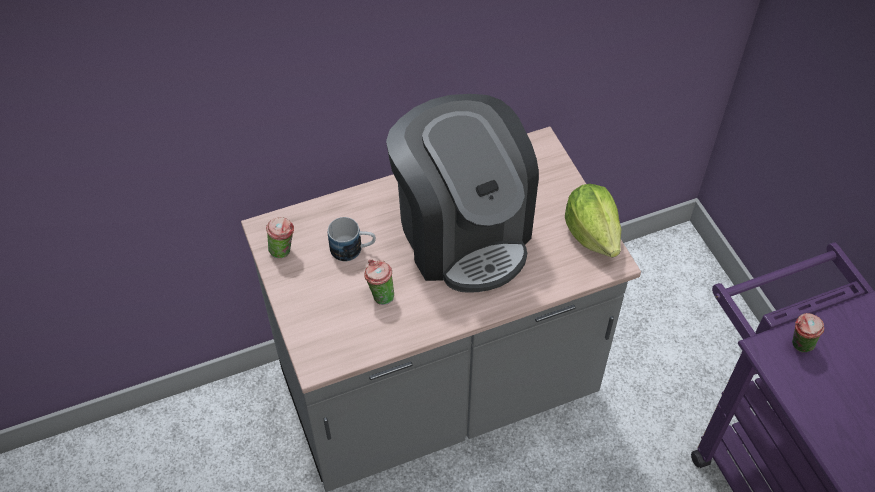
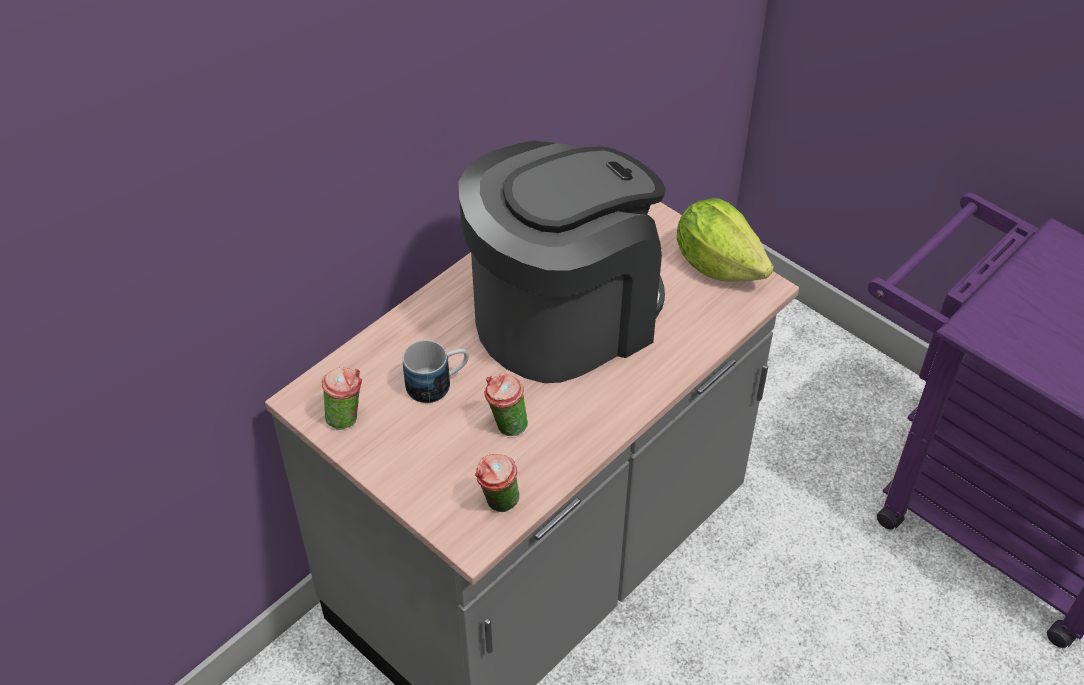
camera: 25 degrees left, 5 degrees down
coffee machine [386,94,539,293] -> coffee machine turned 75 degrees counterclockwise [458,141,666,383]
cup [792,313,824,352] -> cup moved to [475,454,520,512]

